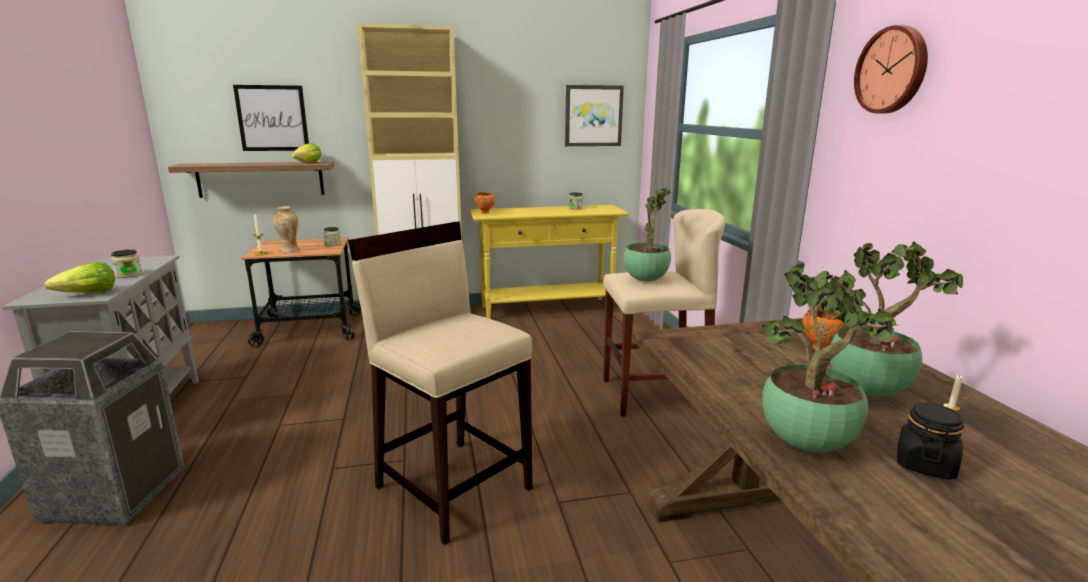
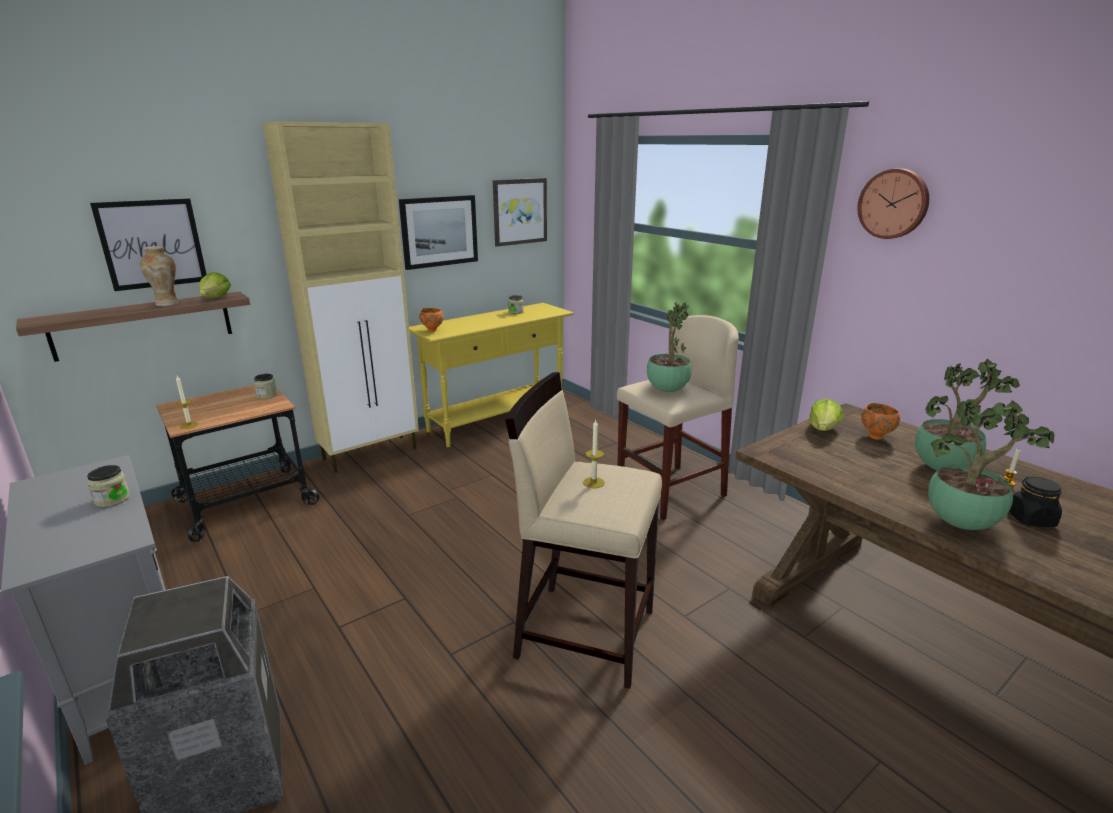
camera: 25 degrees left, 5 degrees up
lettuce [45,262,115,293] -> lettuce moved to [809,399,843,431]
vase [273,206,299,253] -> vase moved to [140,246,180,306]
none -> picture [399,195,478,270]
none -> candle [583,420,605,488]

